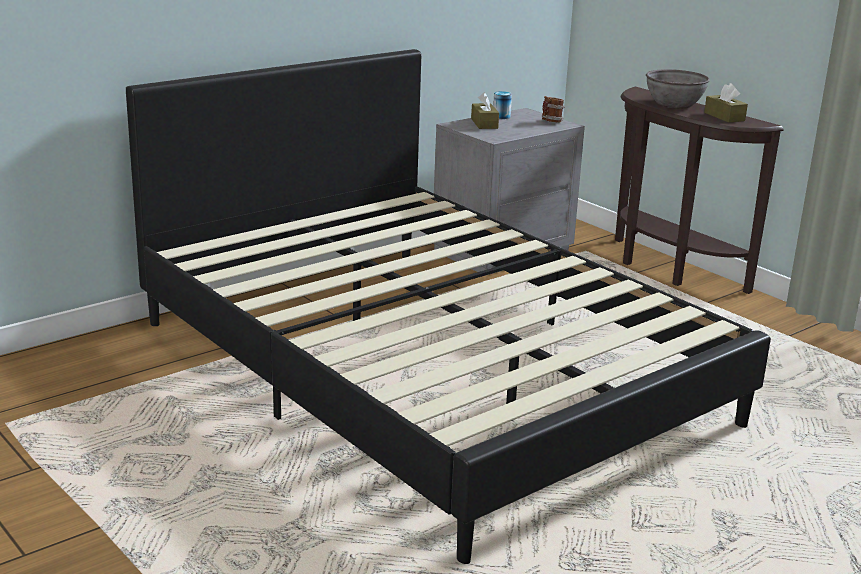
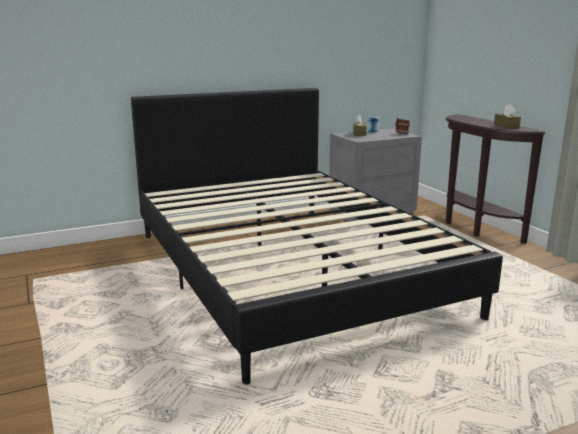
camera: 15 degrees right, 5 degrees down
grey bowl [646,69,710,109] -> none

